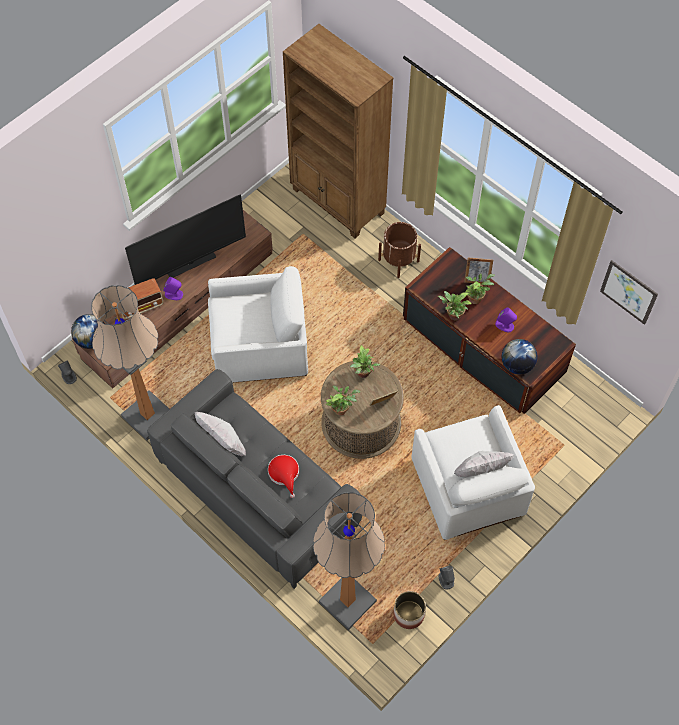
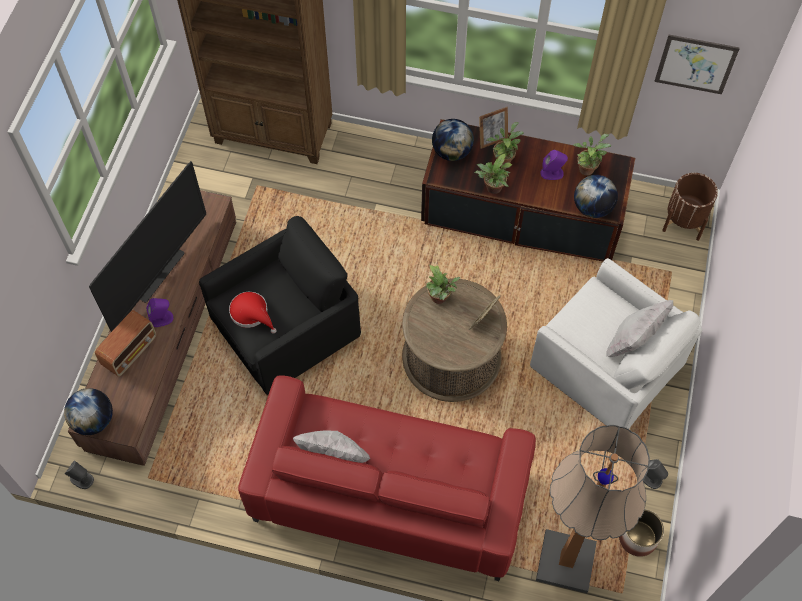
camera: 30 degrees left, 0 degrees up
floor lamp [91,285,169,440] -> none
grey sofa [147,369,362,589] -> red sofa [238,375,536,581]
white armchair [208,266,308,383] -> black armchair [199,216,361,395]
red hat [268,455,299,498] -> red hat moved to [229,292,276,334]
potted plant [326,385,360,416] -> potted plant moved to [573,134,611,176]
brown planter [378,222,421,278] -> brown planter moved to [662,173,718,241]
none -> globe [432,119,474,161]

